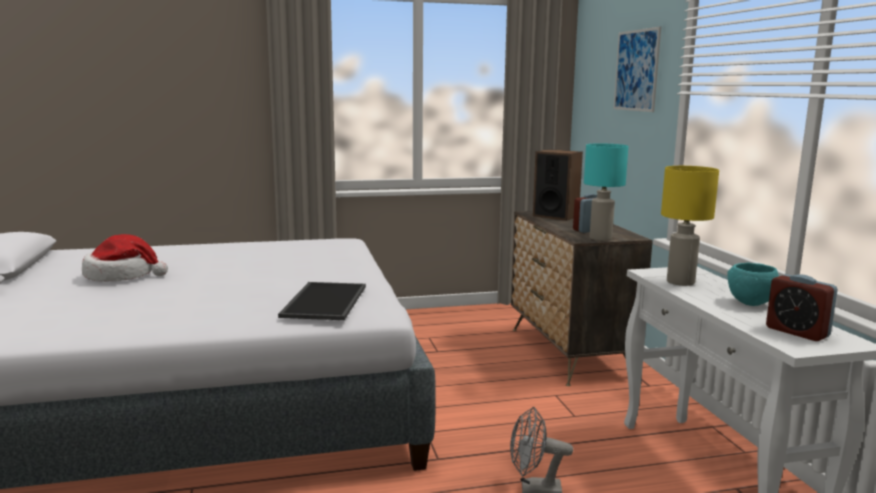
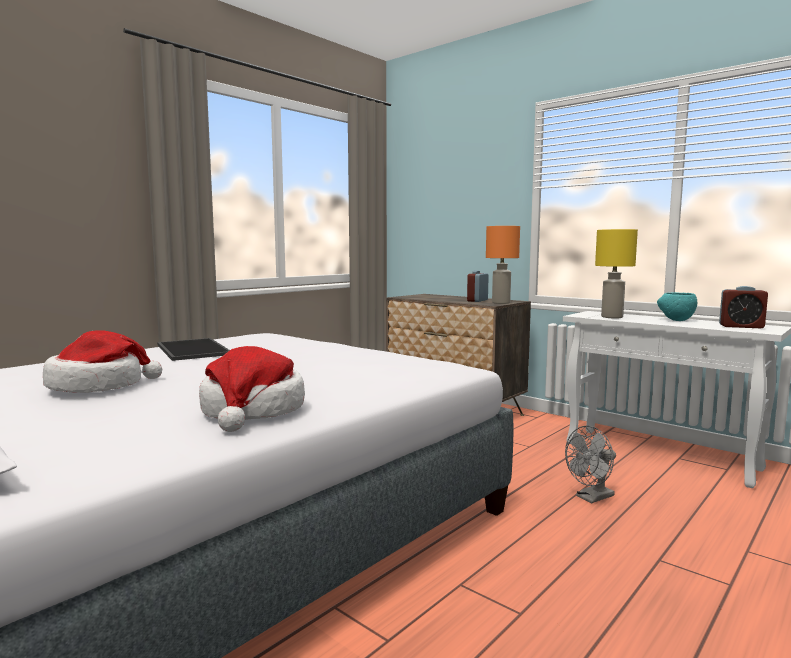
camera: 35 degrees left, 5 degrees down
tray [278,282,366,320] -> tray moved to [157,338,230,361]
speaker [533,149,583,221] -> none
turquoise table lamp [584,143,628,241] -> orange table lamp [486,226,520,304]
picture [613,27,661,112] -> none
none -> hat [199,346,305,432]

